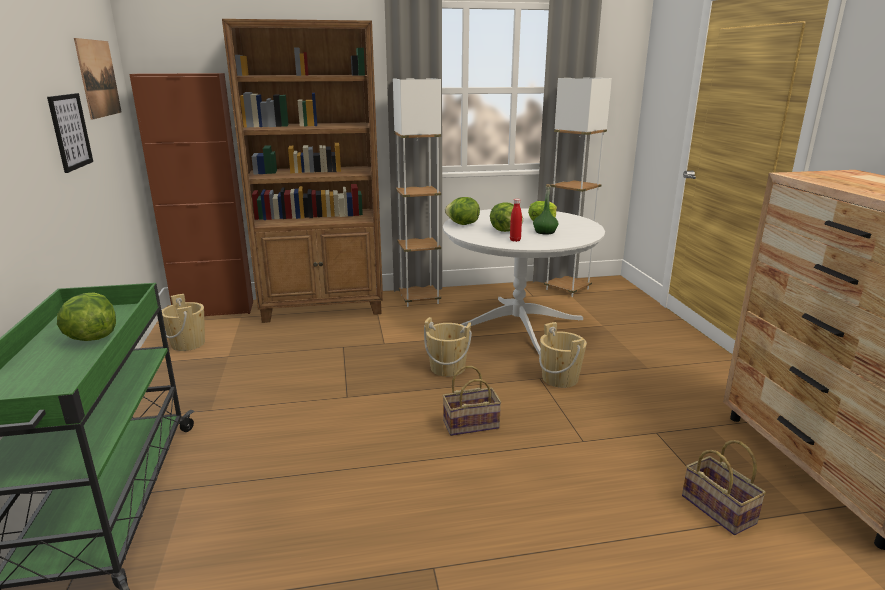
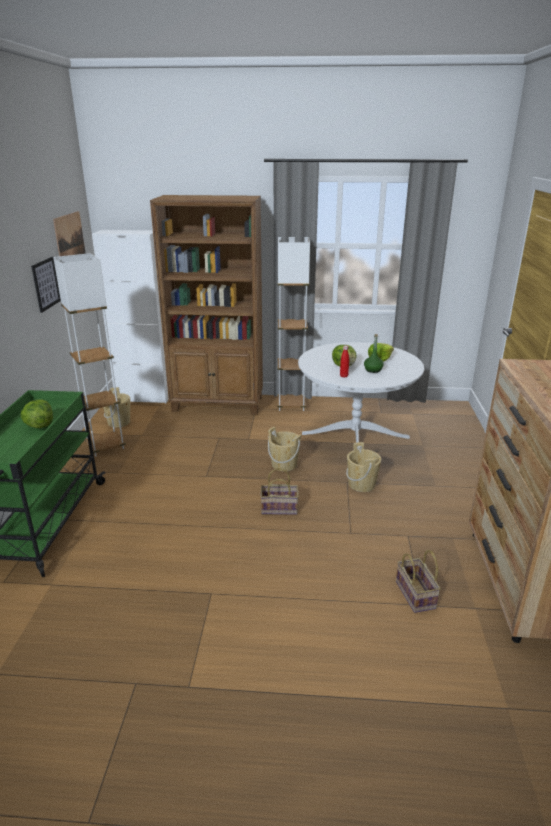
camera: 15 degrees right, 5 degrees up
brown cabinet [129,73,253,316] -> white cabinet [92,230,169,404]
lettuce [445,197,480,225] -> none
white floor lamp [544,78,612,297] -> white floor lamp moved to [53,253,126,457]

